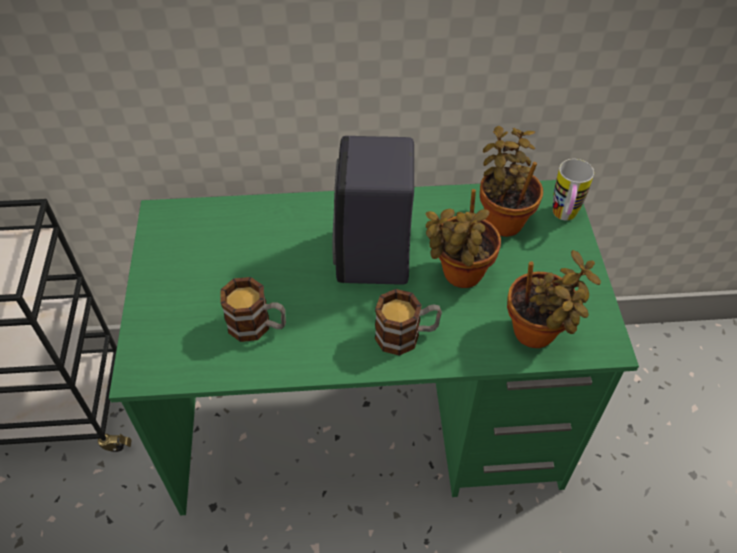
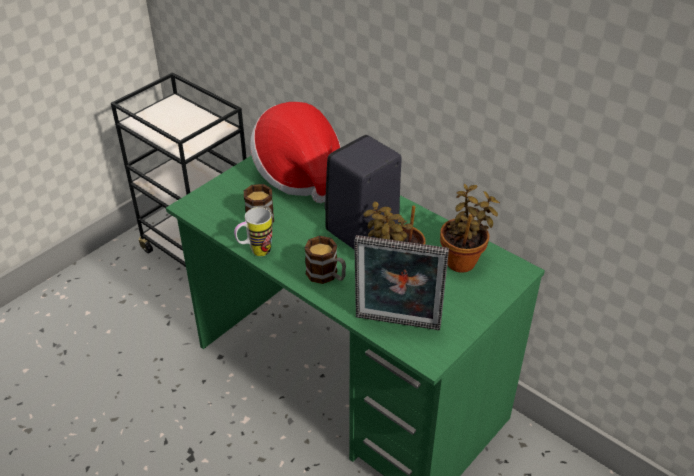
camera: 45 degrees right, 10 degrees down
potted plant [507,250,601,348] -> picture frame [354,235,449,330]
mug [553,159,594,221] -> mug moved to [234,207,272,256]
none -> hat [250,102,341,203]

